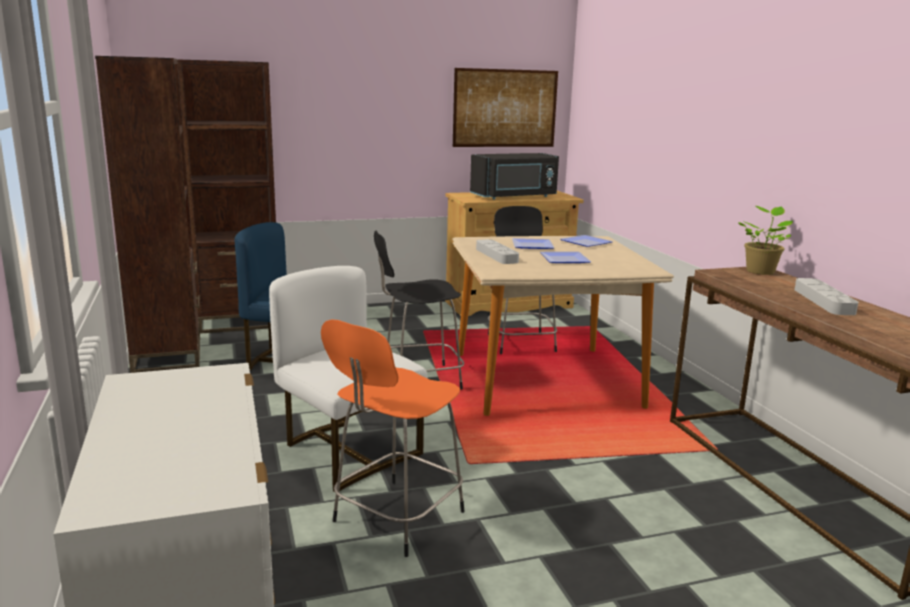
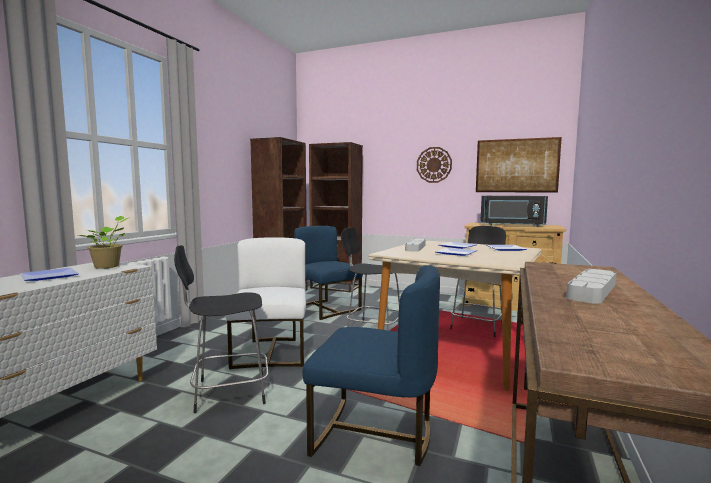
camera: 40 degrees right, 10 degrees down
orange stool [321,319,465,557] -> black stool [174,245,268,413]
potted plant [738,206,793,275] -> potted plant moved to [78,216,130,269]
none -> plate [20,268,79,281]
none -> blue chair [303,265,440,466]
none -> wall clock [417,147,452,183]

